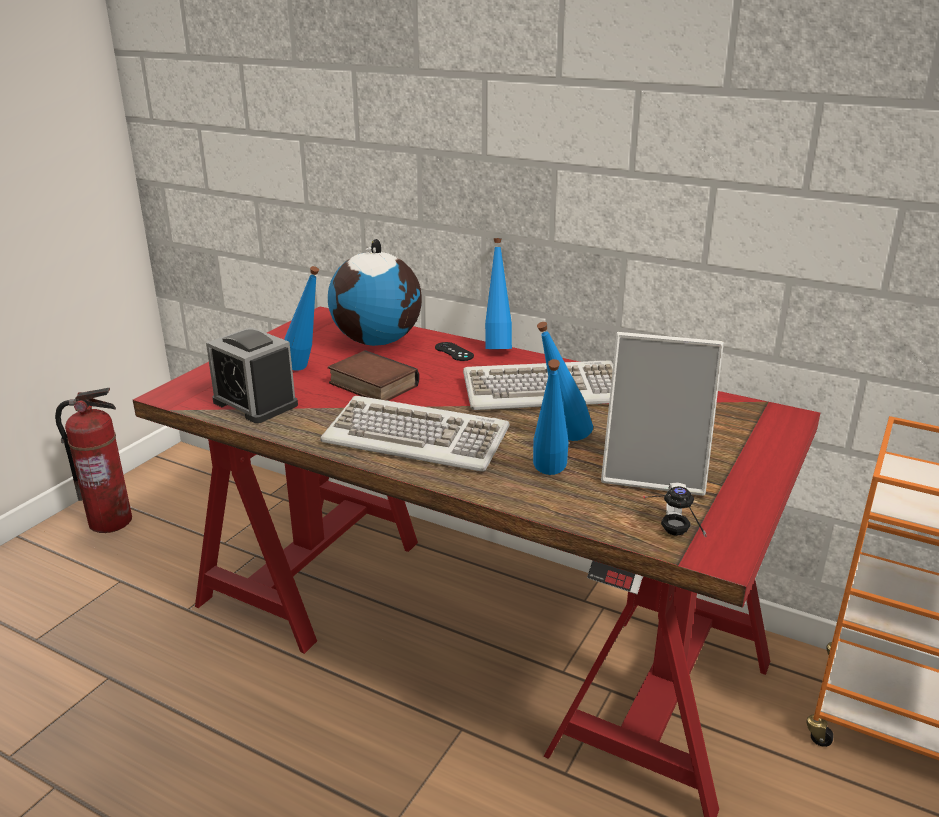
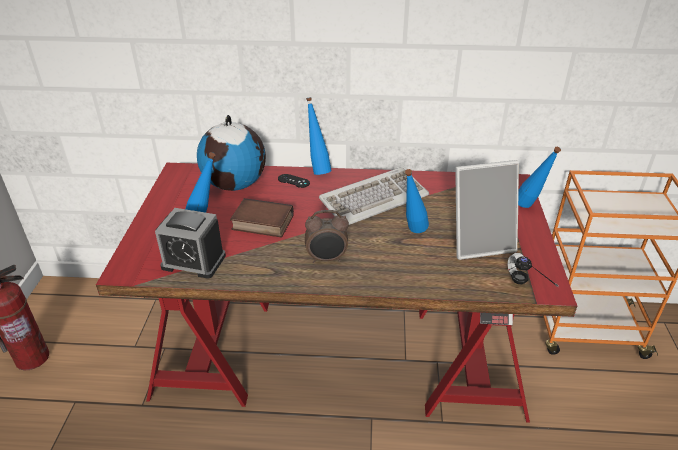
camera: 25 degrees left, 10 degrees up
keyboard [320,396,510,471] -> alarm clock [305,210,349,263]
blue bottle [533,359,569,475] -> blue bottle moved to [518,147,561,208]

